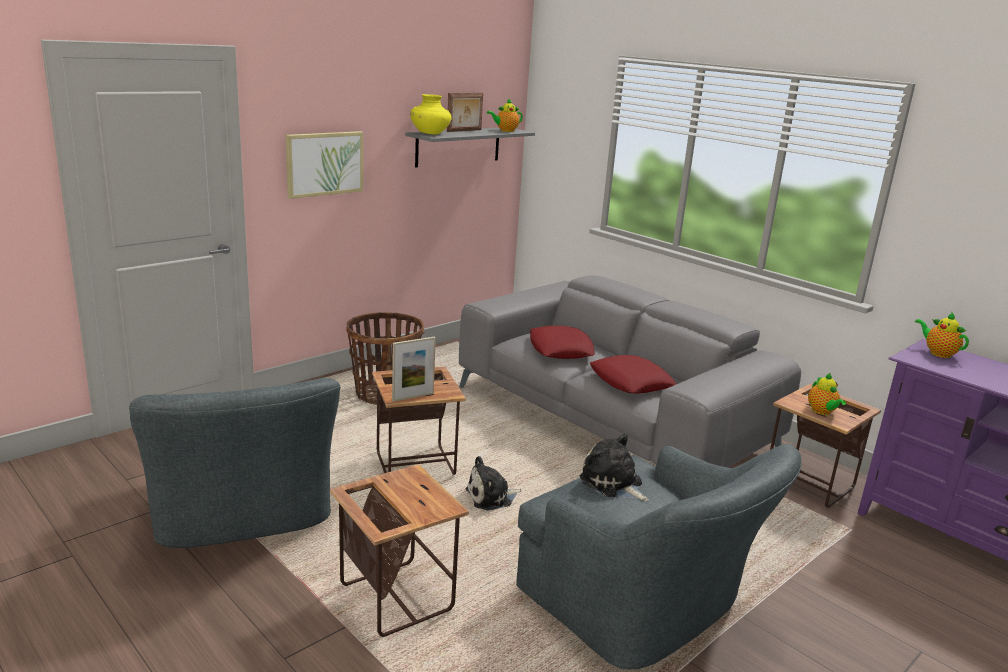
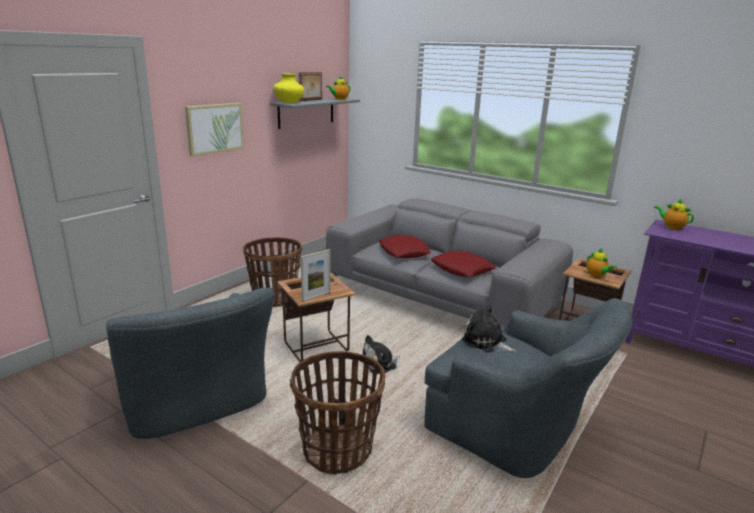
camera: 10 degrees left, 0 degrees up
side table [330,464,469,637] -> basket [290,351,386,475]

